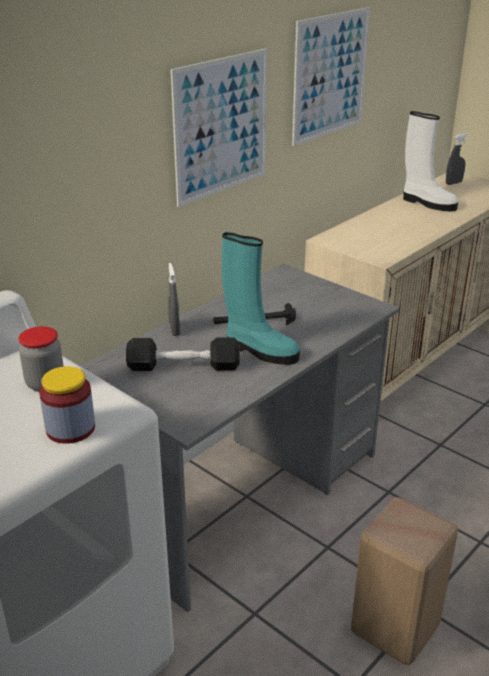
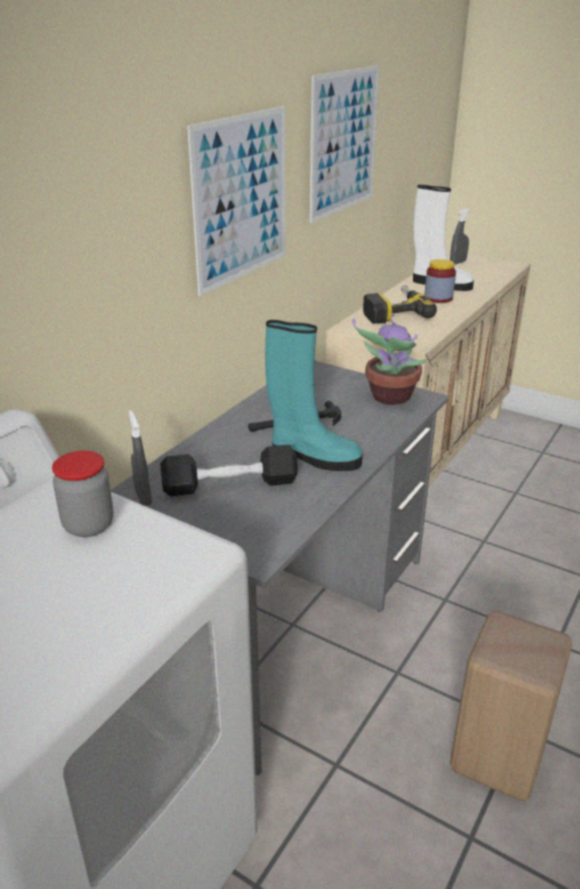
camera: 10 degrees left, 0 degrees up
jar [39,366,95,444] -> jar moved to [425,259,456,303]
grey spray bottle [168,263,180,336] -> grey spray bottle moved to [129,410,152,506]
none -> potted plant [352,314,428,405]
none -> power drill [363,285,437,324]

